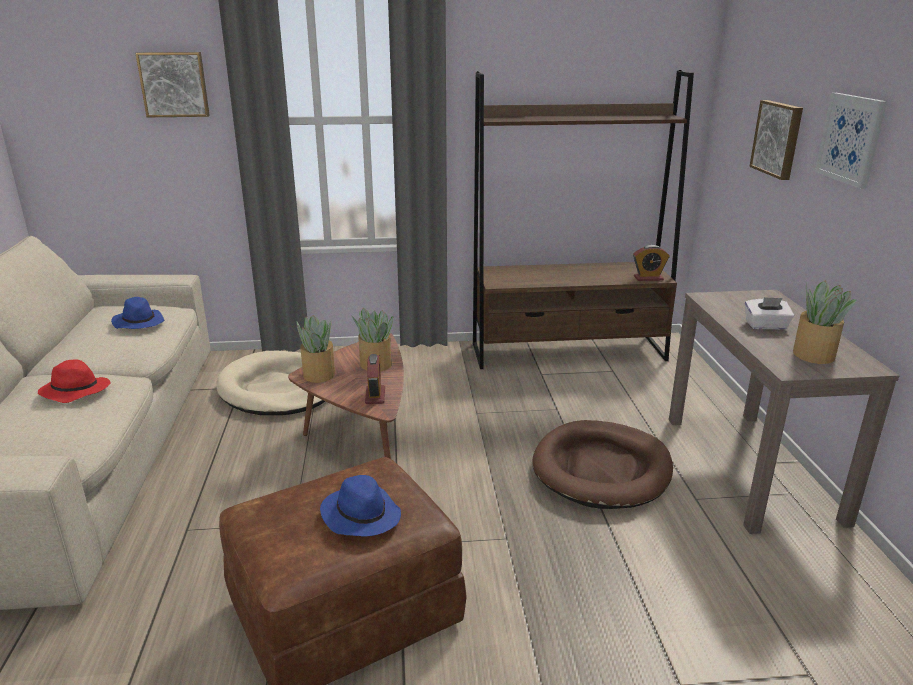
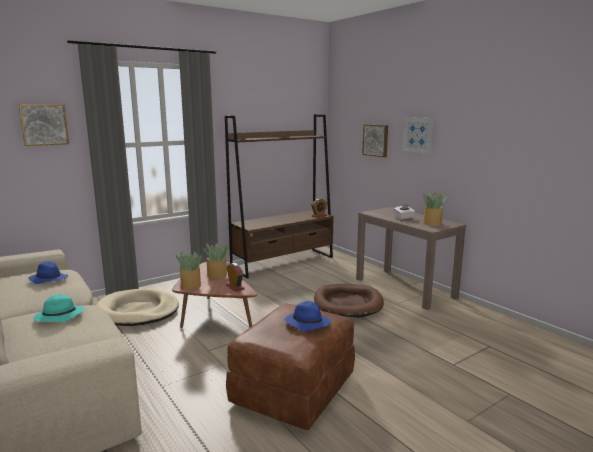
camera: 30 degrees left, 10 degrees down
red hat [38,359,111,403] -> turquoise hat [33,294,85,322]

